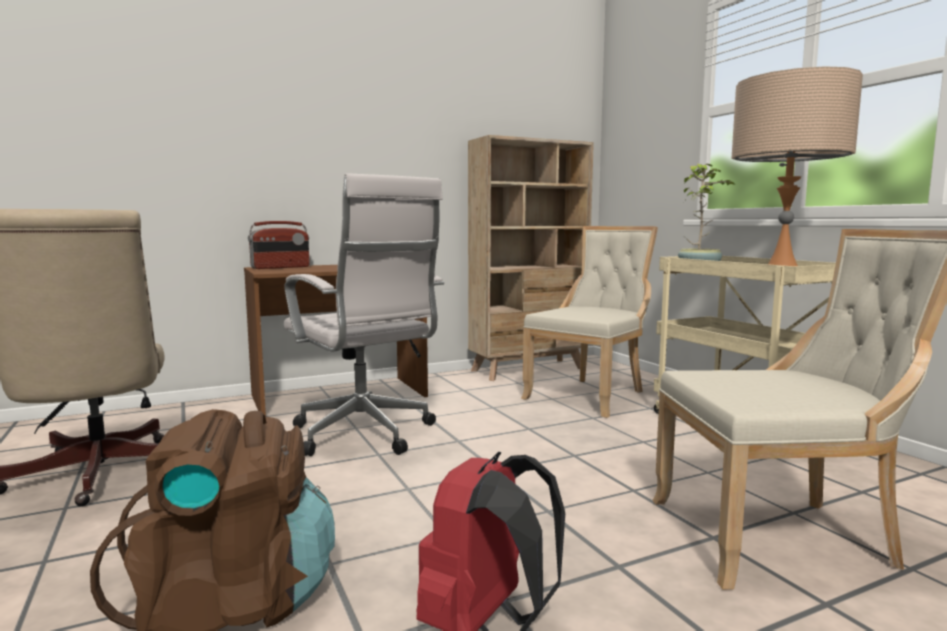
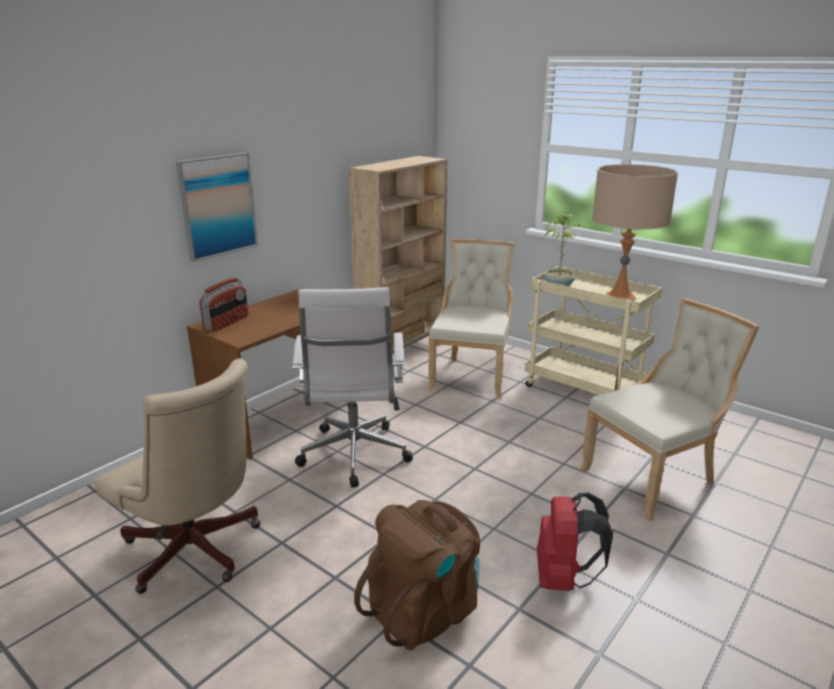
camera: 25 degrees left, 15 degrees up
white office chair [284,173,444,456] -> white office chair turned 60 degrees clockwise [292,287,413,487]
none -> picture [176,153,258,262]

